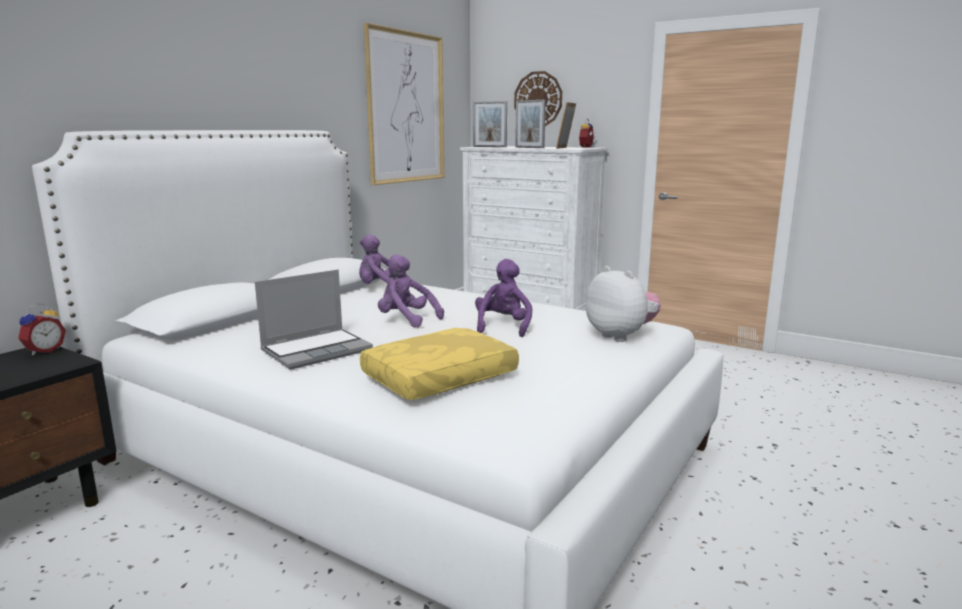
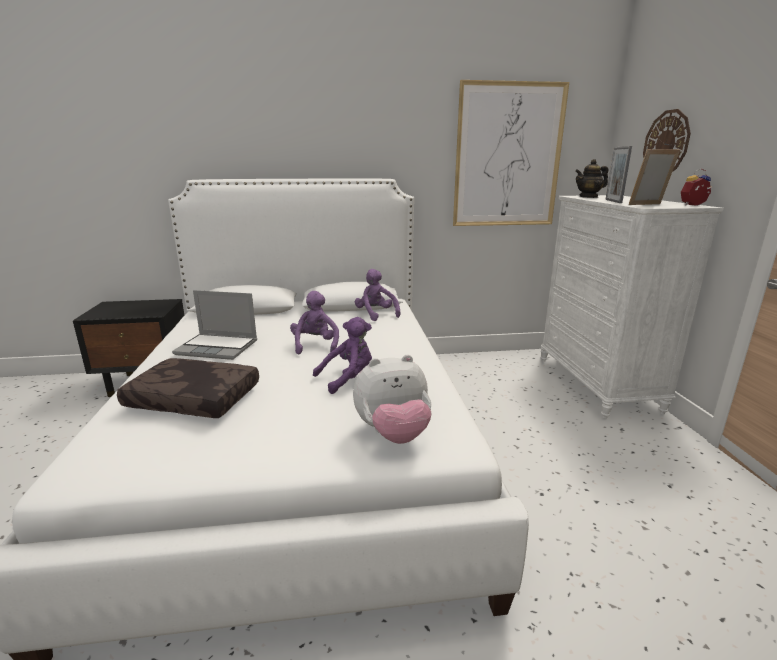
camera: 50 degrees right, 5 degrees up
alarm clock [18,304,66,355] -> none
yellow pillow [360,328,519,400] -> brown pillow [117,358,259,418]
picture frame [473,101,507,147] -> teapot [575,159,608,198]
plush toy [585,266,661,342] -> plush toy turned 60 degrees clockwise [353,355,432,444]

